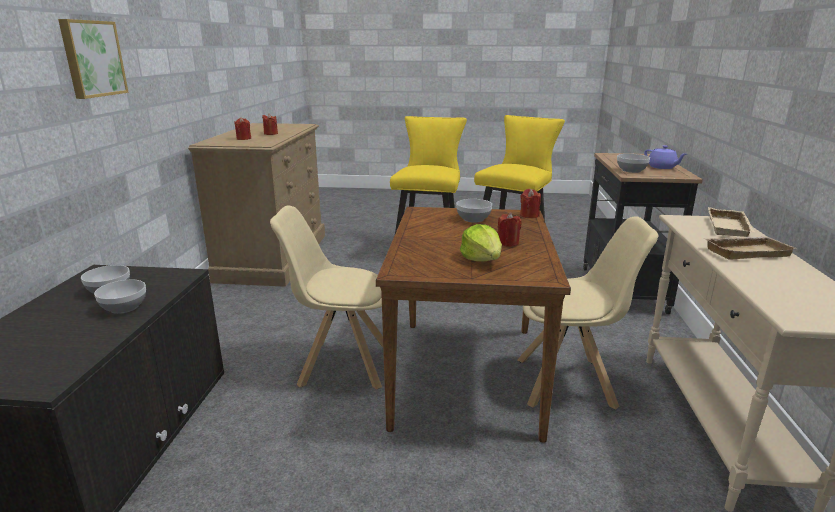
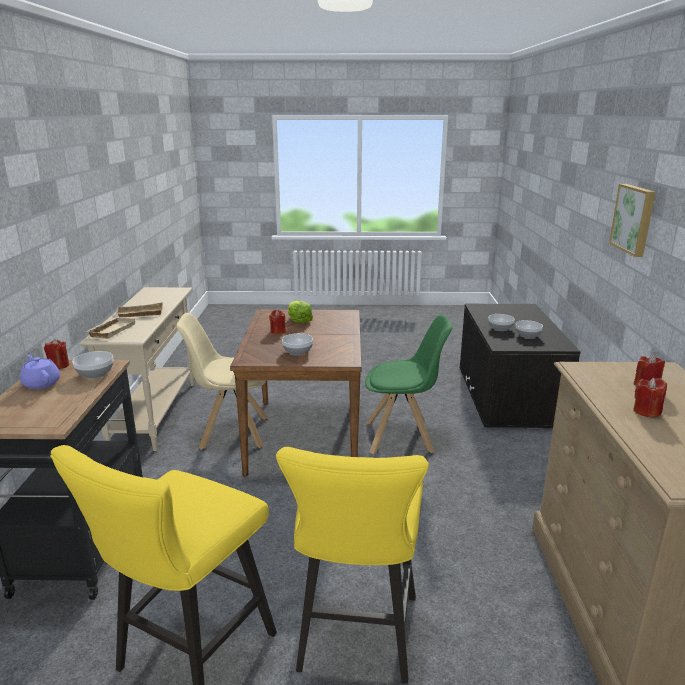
camera: 175 degrees right, 0 degrees up
beige chair [270,205,383,390] -> green chair [365,314,452,454]
red candle [520,189,541,218] -> red candle moved to [44,339,69,369]

